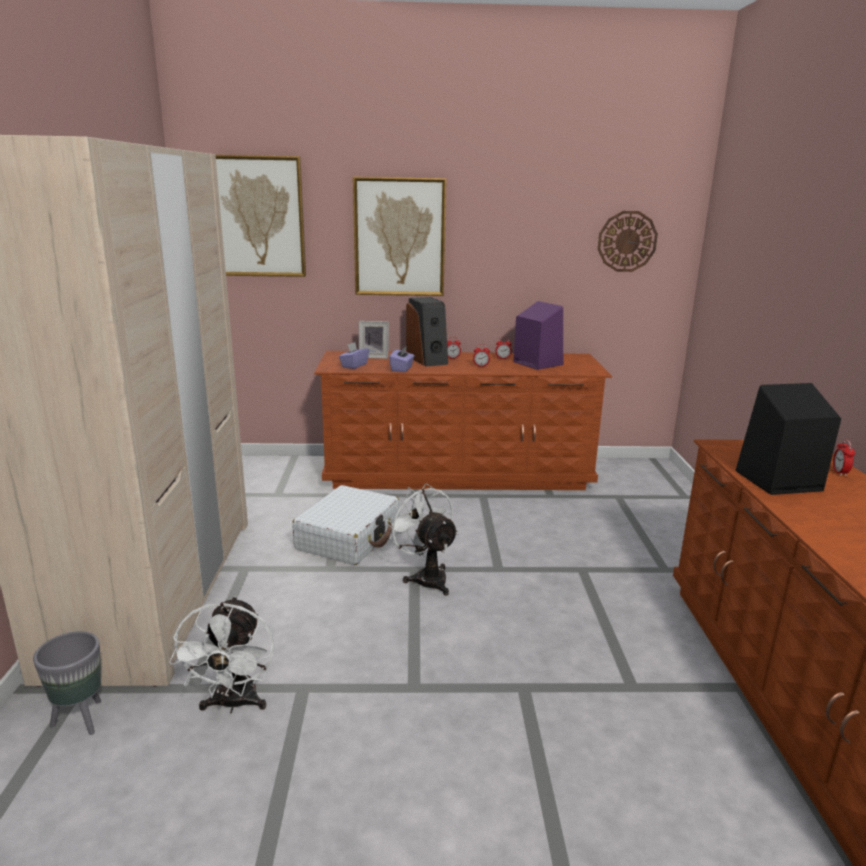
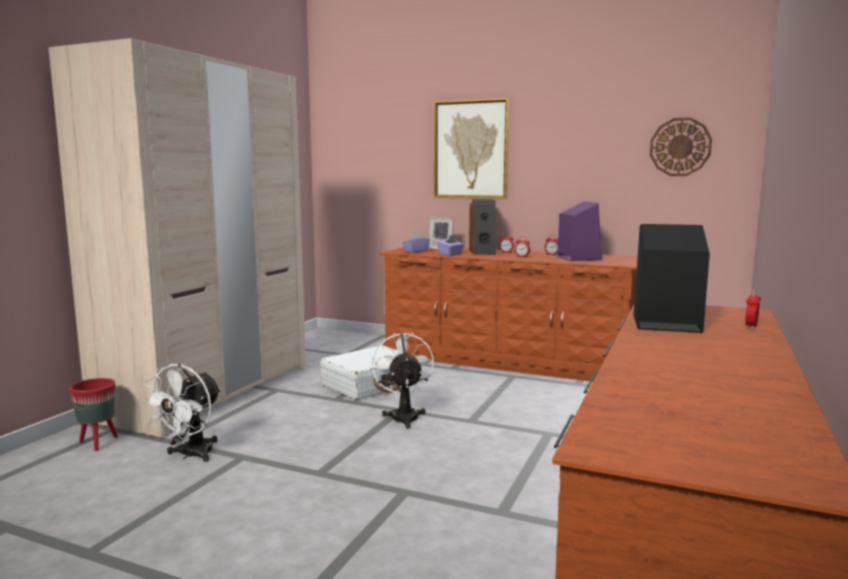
camera: 25 degrees right, 10 degrees down
grey planter [33,631,101,735] -> red planter [69,378,118,451]
picture [215,155,306,277] -> none

